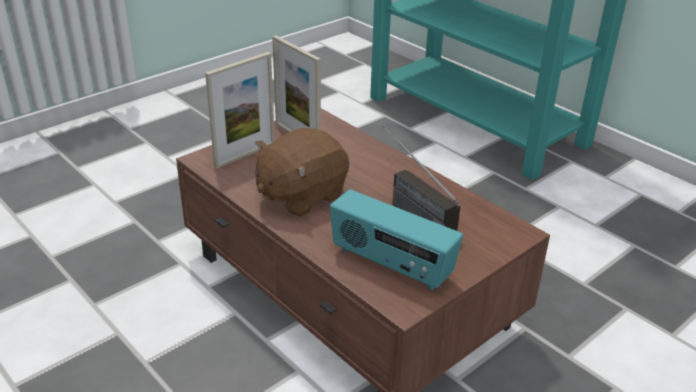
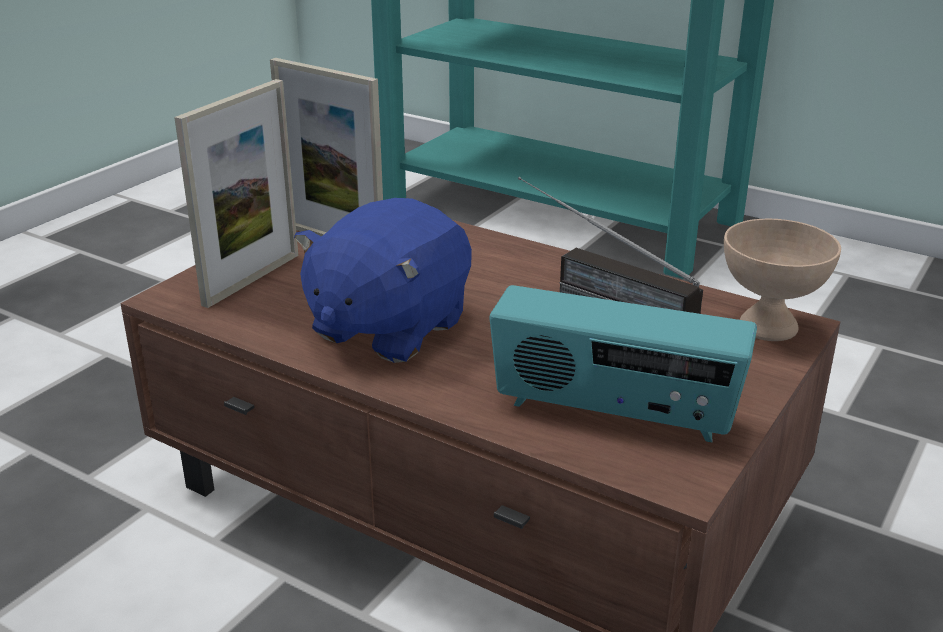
camera: 15 degrees left, 5 degrees down
brown plush toy [255,128,349,217] -> blue plush toy [294,198,472,363]
none -> beige bowl [724,219,841,341]

